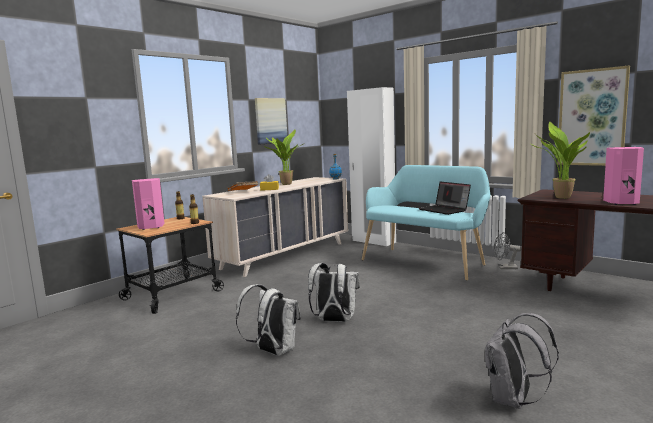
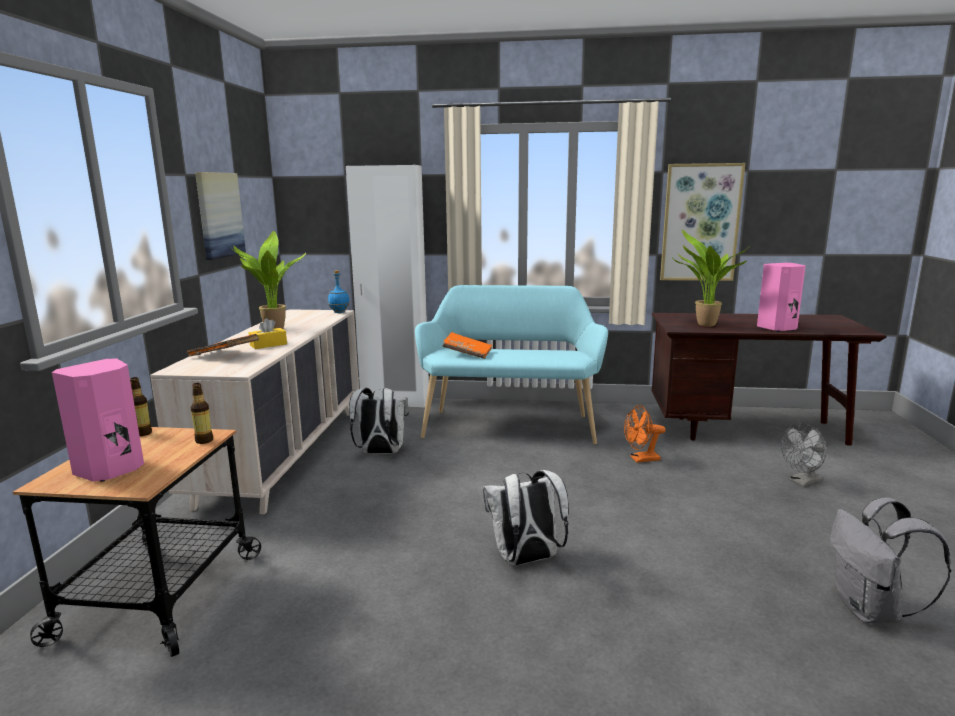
camera: 35 degrees left, 5 degrees up
white backpack [236,284,301,356] -> white backpack moved to [349,387,409,454]
laptop [418,181,471,215] -> none
grey fan [494,232,522,269] -> grey fan moved to [781,423,826,486]
none -> orange book [443,332,492,359]
none -> orange fan [624,405,666,463]

